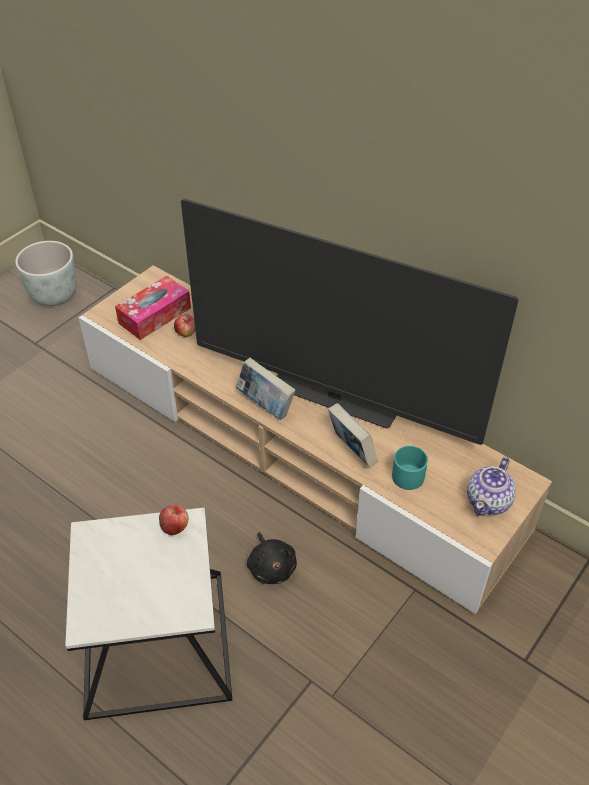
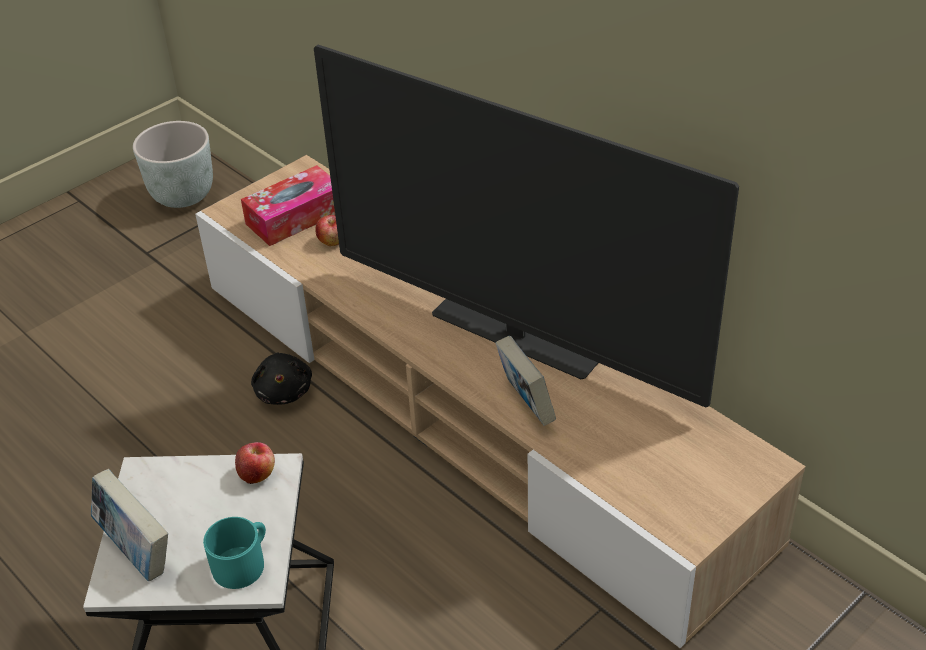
camera: 10 degrees right, 5 degrees down
book [236,358,296,420] -> book moved to [91,469,168,581]
black plush toy [247,532,297,584] -> black plush toy moved to [251,352,312,405]
turquoise mug [392,446,428,490] -> turquoise mug moved to [203,517,266,589]
teapot [467,457,516,516] -> none

